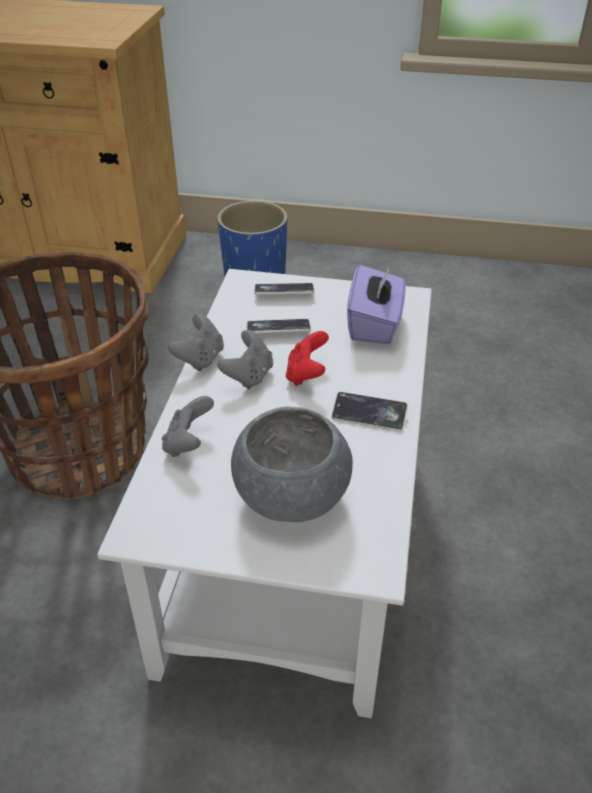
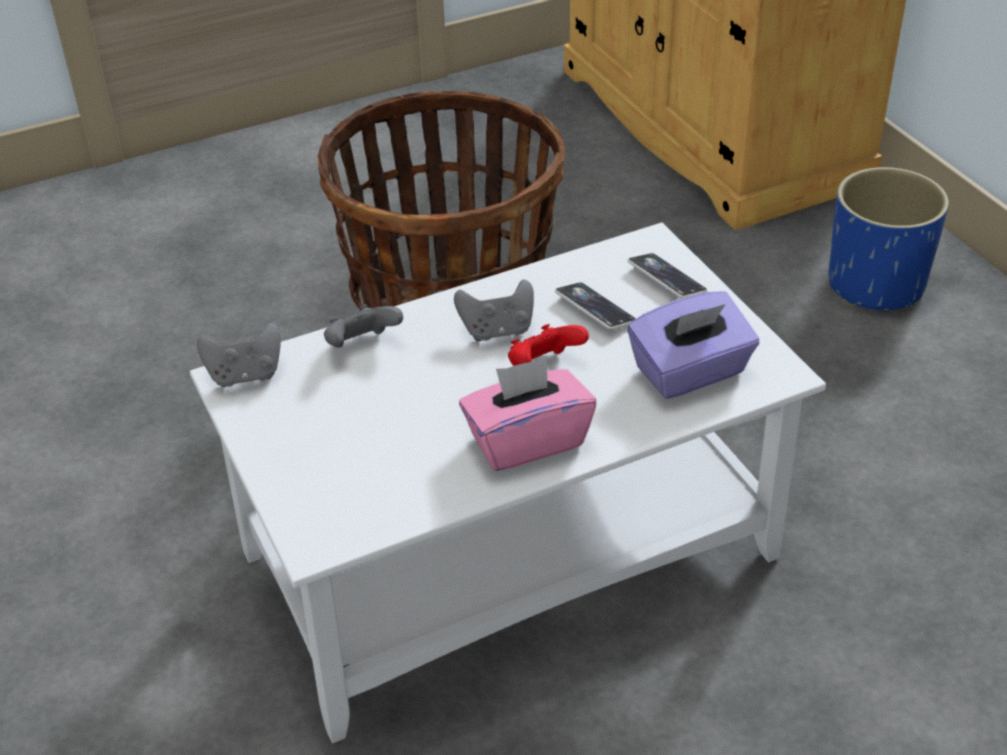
camera: 55 degrees right, 0 degrees up
grey game controller [168,314,224,372] -> grey game controller moved to [197,323,281,387]
grey bowl [231,406,353,522] -> none
phone [331,392,408,431] -> pink tissue box [459,357,596,471]

